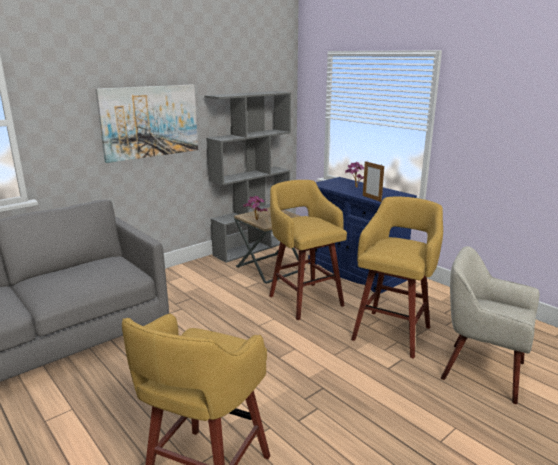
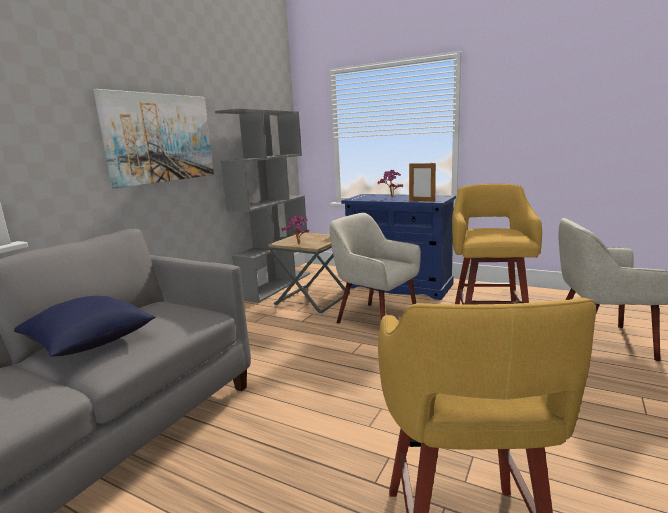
camera: 20 degrees left, 5 degrees down
yellow stool [269,180,347,320] -> beige armchair [330,213,421,324]
none -> blue pillow [14,296,156,357]

